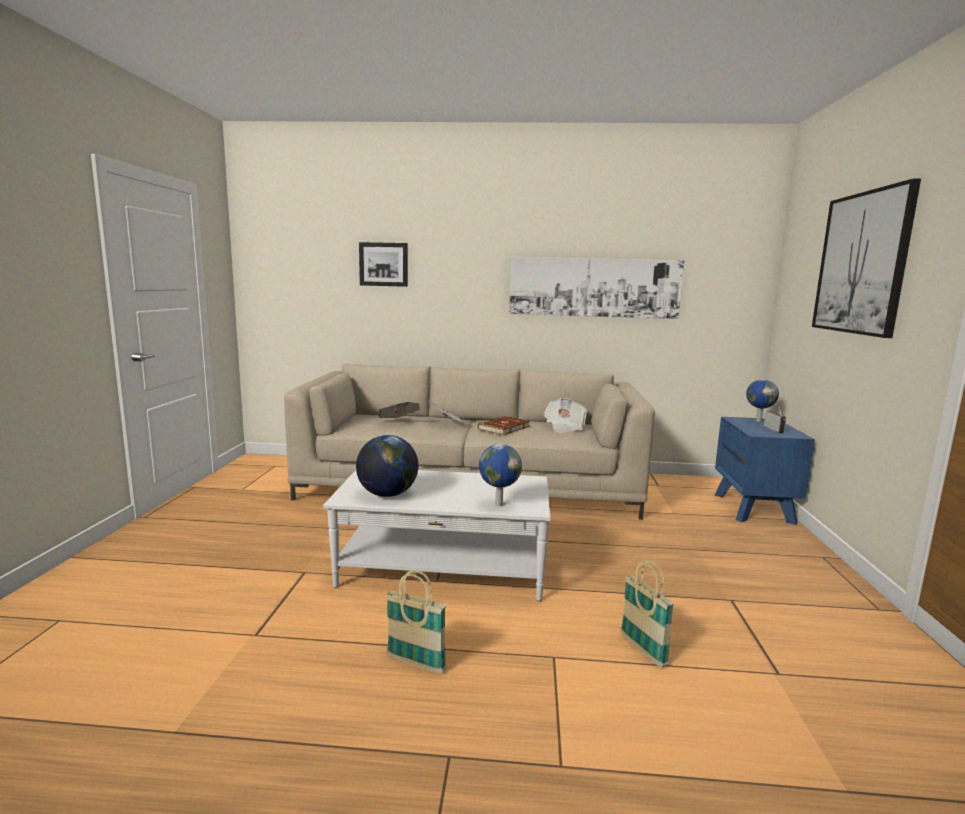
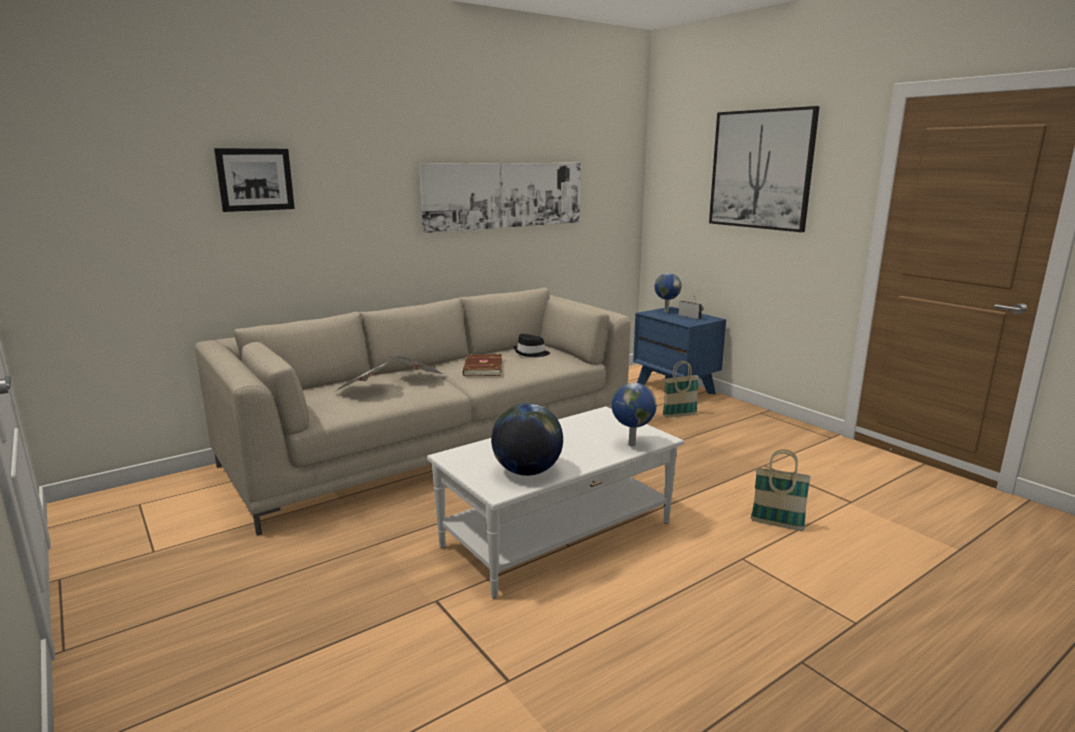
camera: 40 degrees left, 5 degrees up
basket [386,570,447,674] -> basket moved to [662,361,699,418]
newspaper [544,398,587,433] -> black hat [514,334,550,357]

